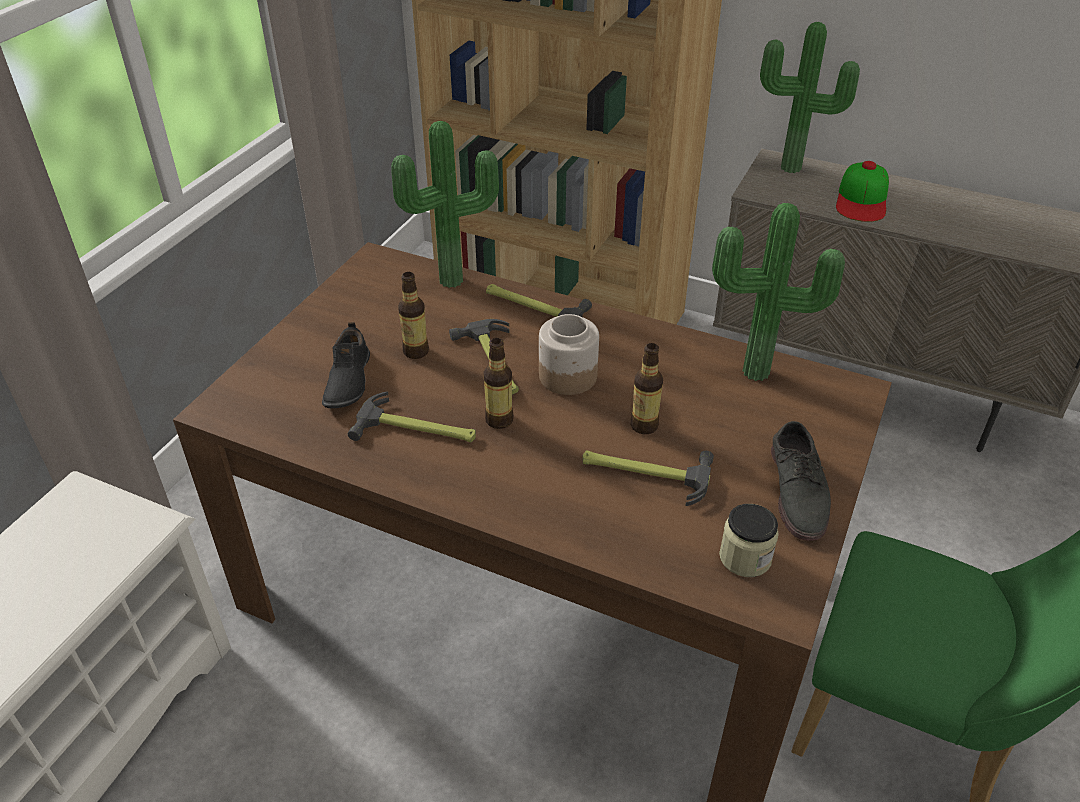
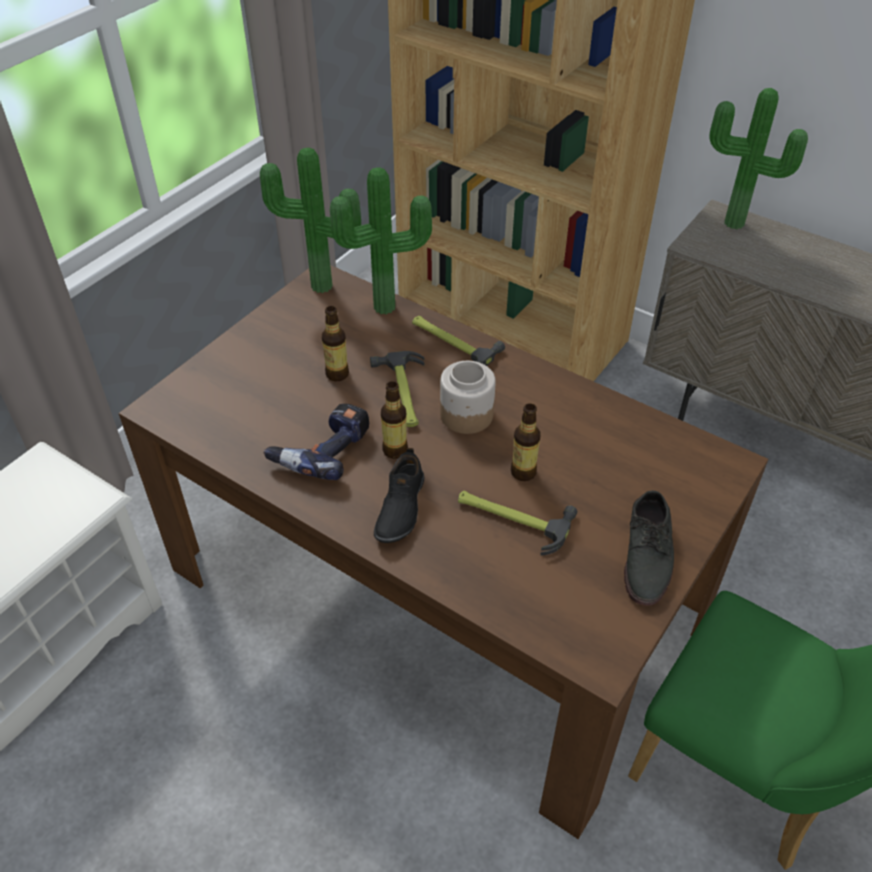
camera: 10 degrees right, 5 degrees up
black shoe [322,322,370,408] -> black shoe moved to [374,448,425,543]
hammer [348,392,476,442] -> power drill [264,404,369,480]
potted plant [712,203,845,381] -> potted plant moved to [260,148,361,293]
jar [719,504,779,577] -> none
cap [836,161,889,222] -> none

